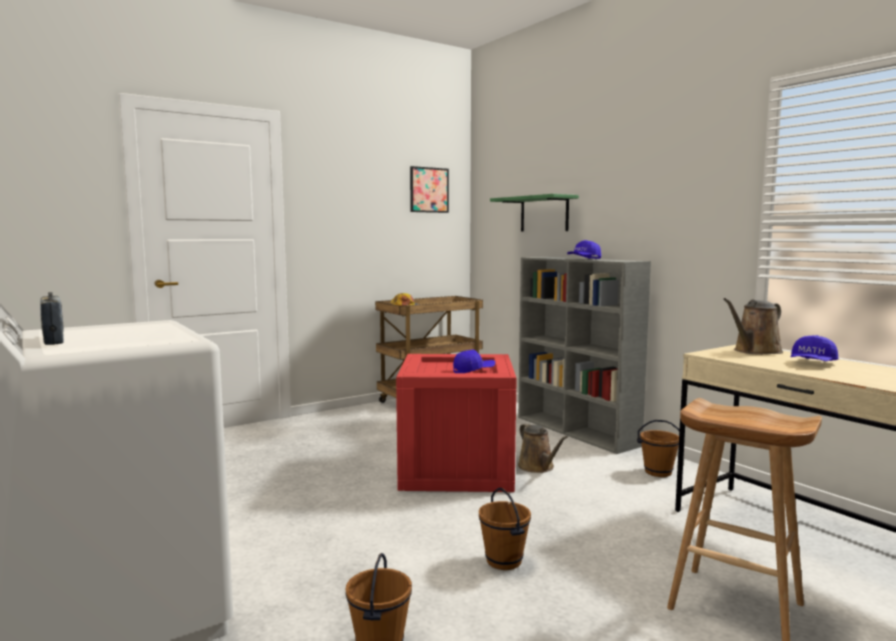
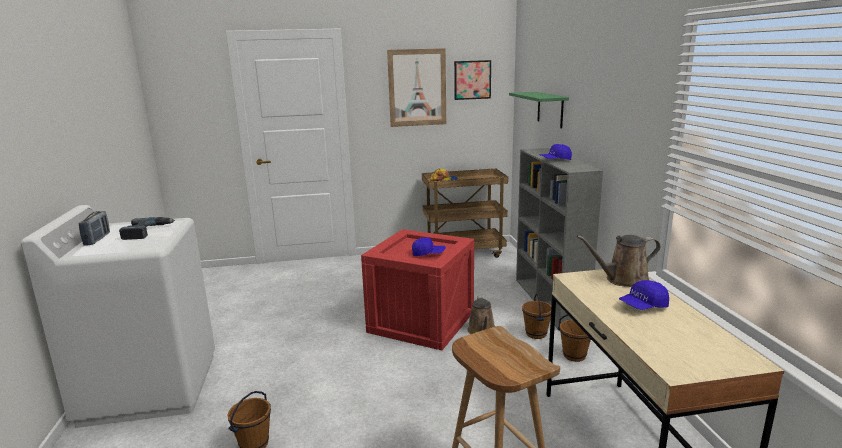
camera: 25 degrees right, 10 degrees up
brown bucket [479,488,531,570] -> brown bucket moved to [522,293,551,339]
none -> power drill [119,217,175,240]
none -> picture [387,48,446,127]

